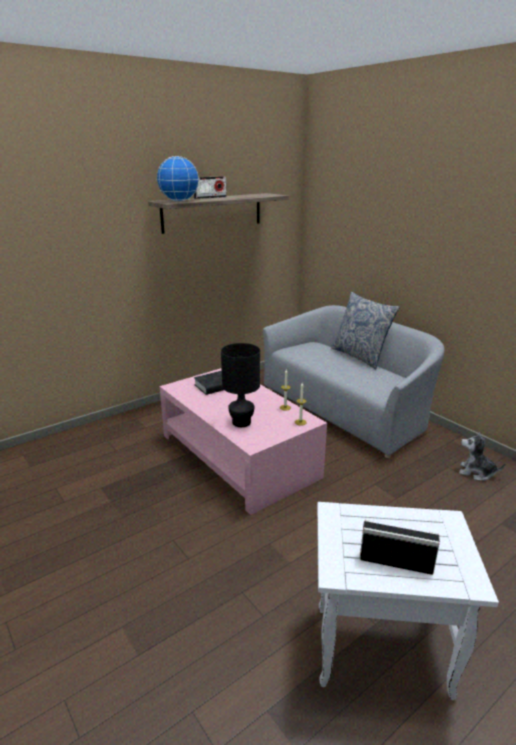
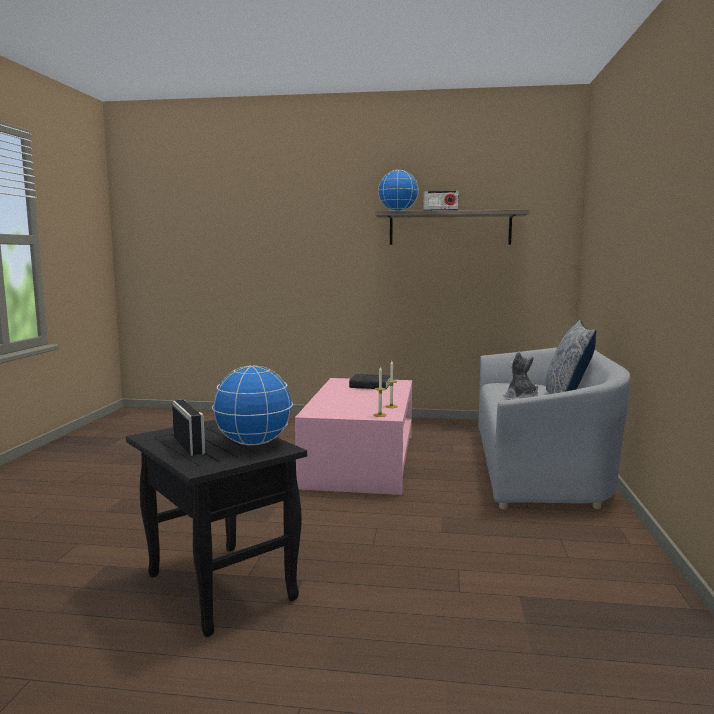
camera: 45 degrees right, 15 degrees down
black table lamp [221,343,260,427] -> none
white side table [317,502,499,700] -> black side table [126,420,307,637]
plush toy [459,432,505,481] -> plush toy moved to [503,351,538,400]
none -> globe [212,365,293,445]

